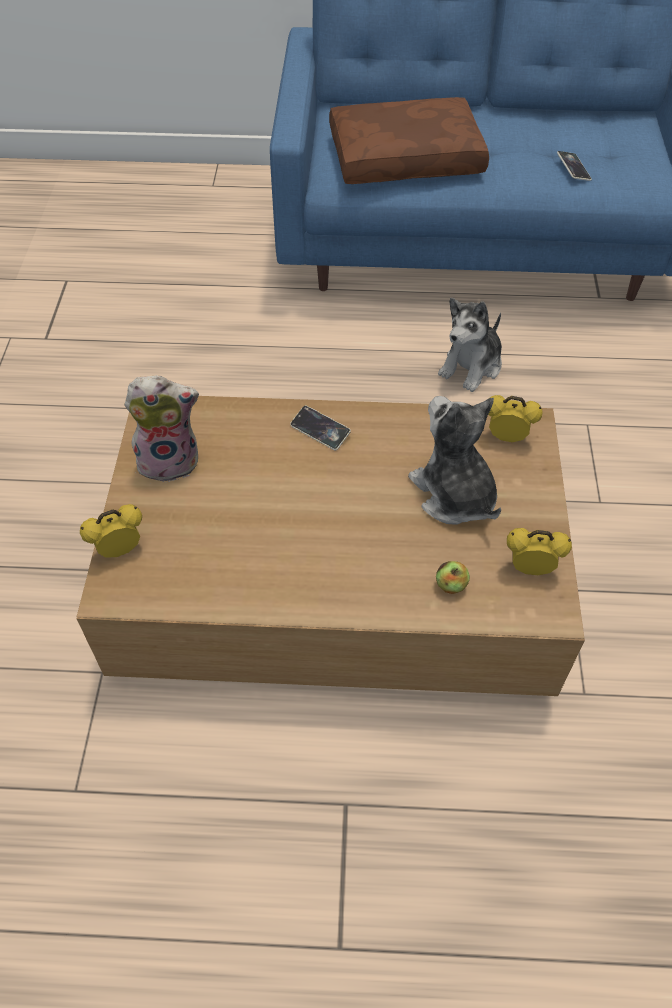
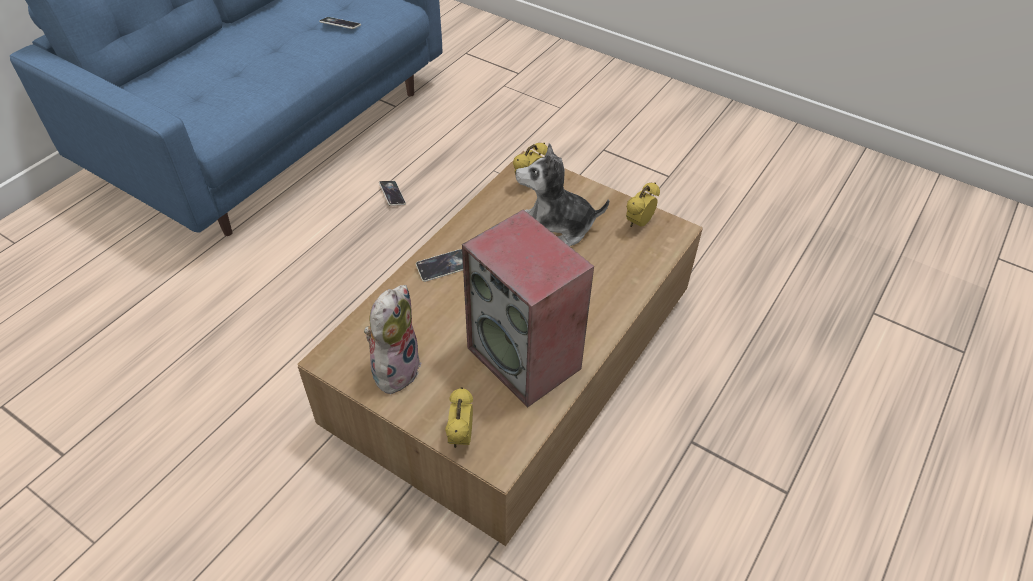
camera: 60 degrees left, 5 degrees down
brown pillow [329,97,489,184] -> none
apple [436,561,470,594] -> none
plush toy [438,298,502,392] -> phone [379,181,406,206]
none -> speaker [462,210,594,408]

